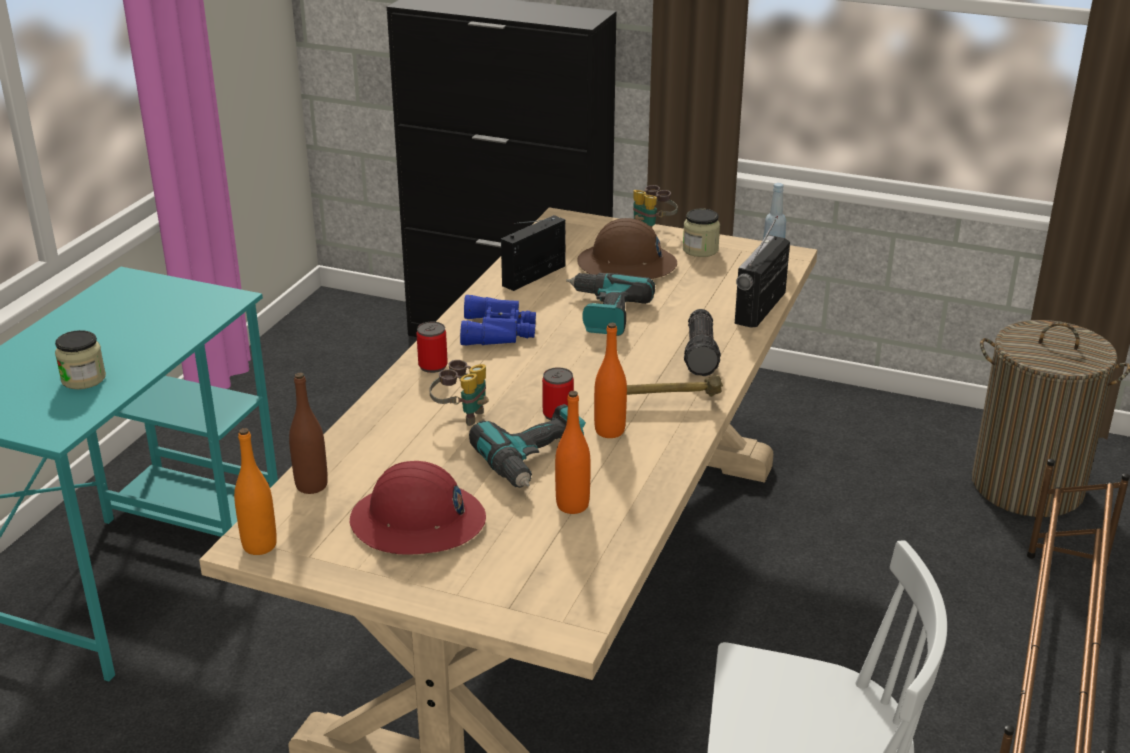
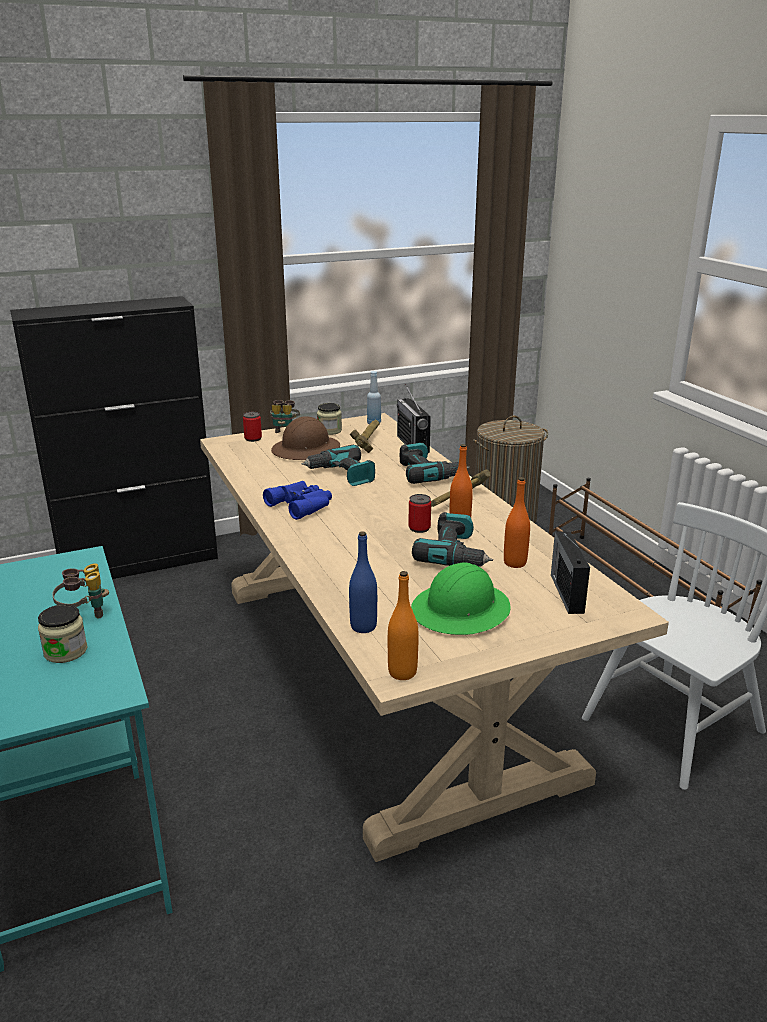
camera: 45 degrees left, 5 degrees down
brown bottle [289,373,328,494] -> blue bottle [349,531,377,633]
red hard hat [350,461,486,555] -> green hard hat [411,562,510,635]
can [417,322,448,373] -> can moved to [243,412,262,442]
binoculars [429,360,488,426] -> binoculars moved to [52,563,109,618]
radio [501,215,566,291] -> radio moved to [551,531,590,614]
flashlight [684,309,721,376] -> power drill [400,443,469,484]
none -> hammer [350,420,379,453]

